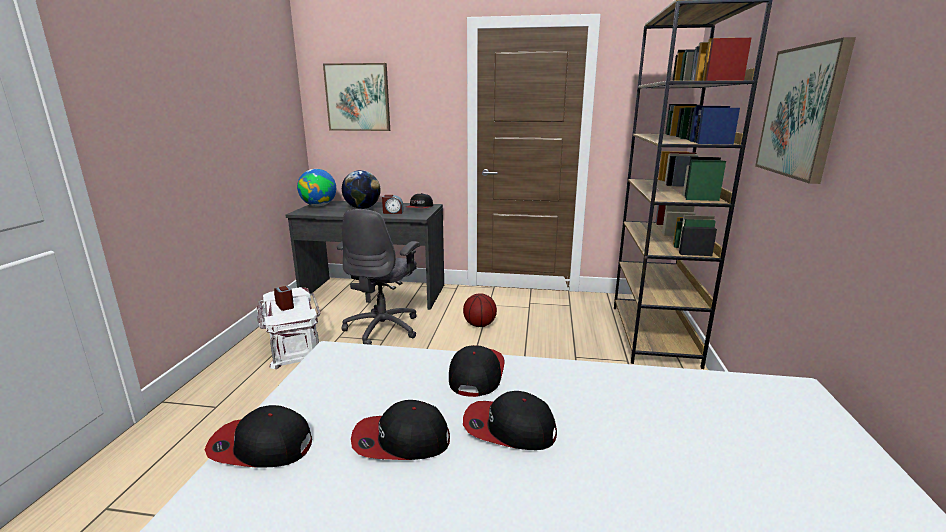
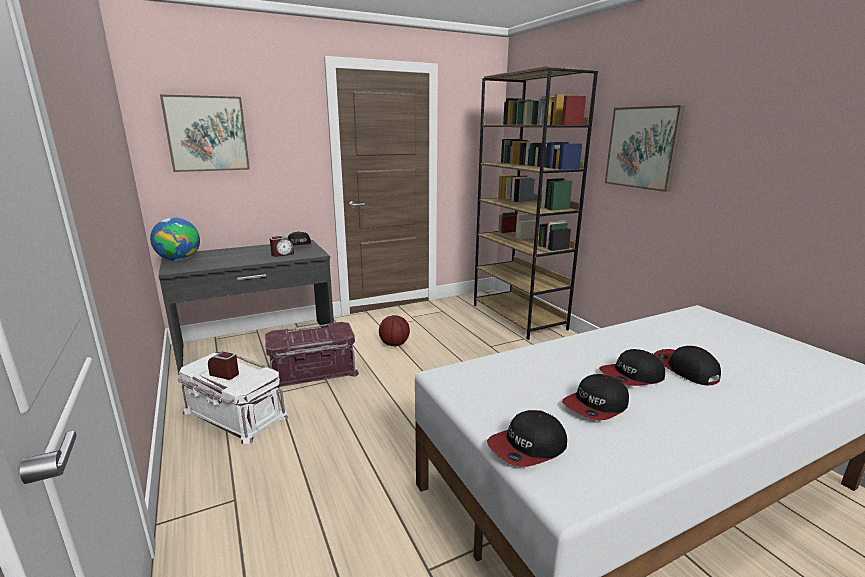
camera: 35 degrees left, 0 degrees up
grey office chair [337,209,420,345] -> red storage box [265,322,359,388]
globe [342,170,381,209] -> none
cap [449,345,505,397] -> cap moved to [654,346,721,386]

